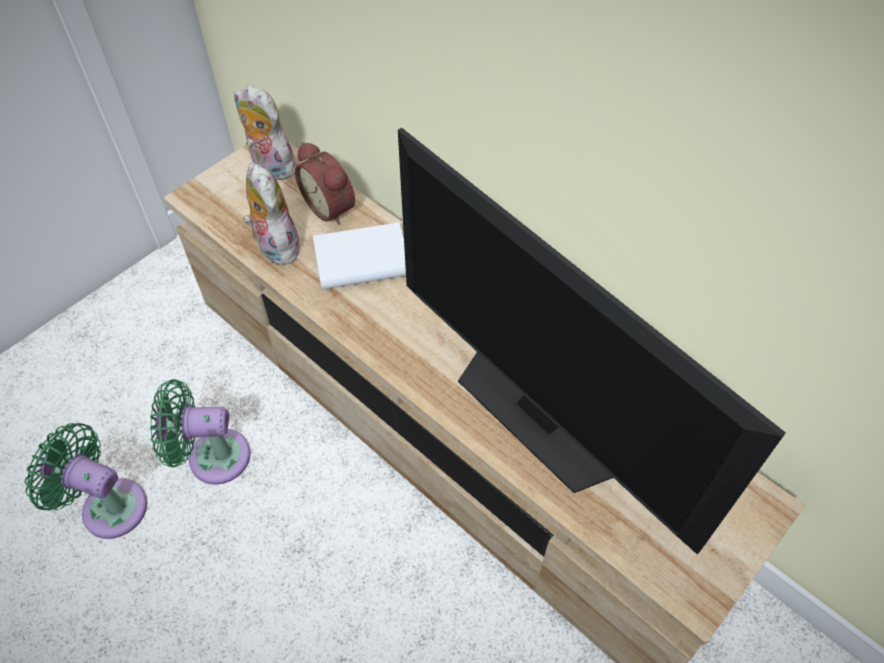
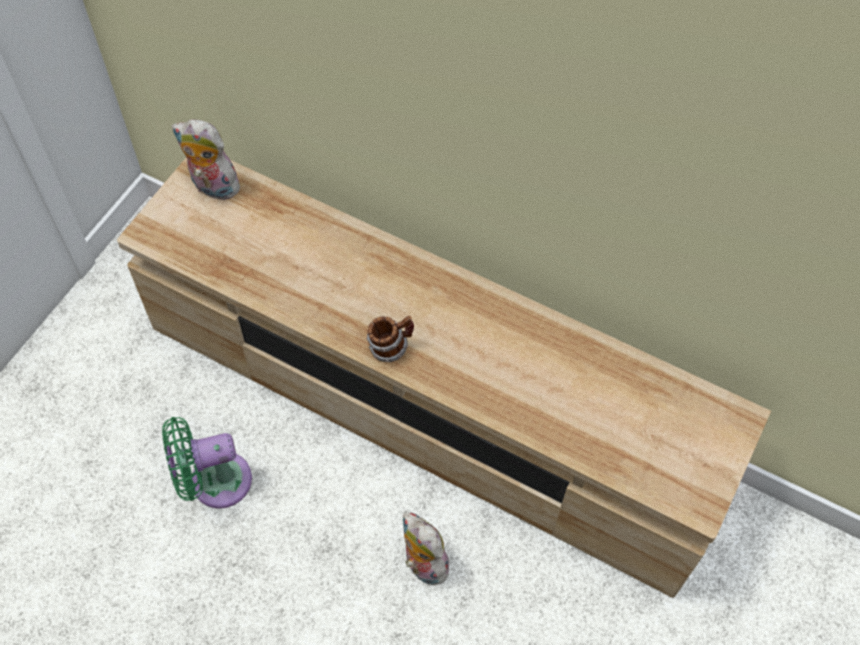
camera: 15 degrees left, 5 degrees up
green fan [25,423,147,539] -> none
plush toy [243,163,300,265] -> plush toy moved to [402,512,454,585]
alarm clock [295,142,355,225] -> none
white book [313,222,406,290] -> none
television [398,128,786,554] -> none
none -> mug [367,316,414,362]

